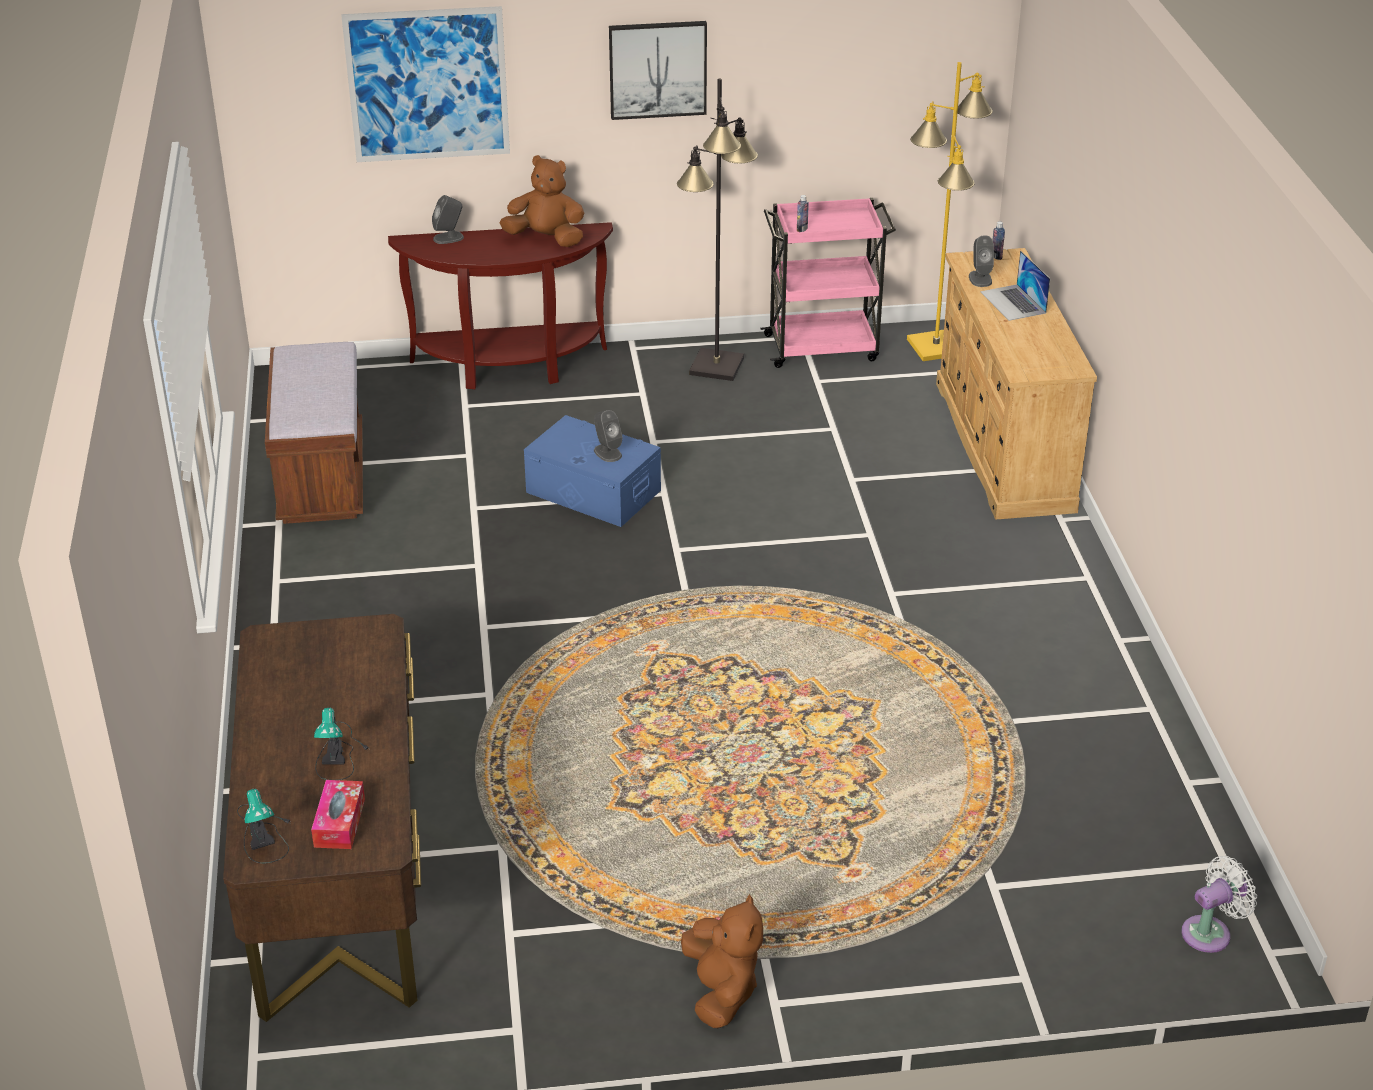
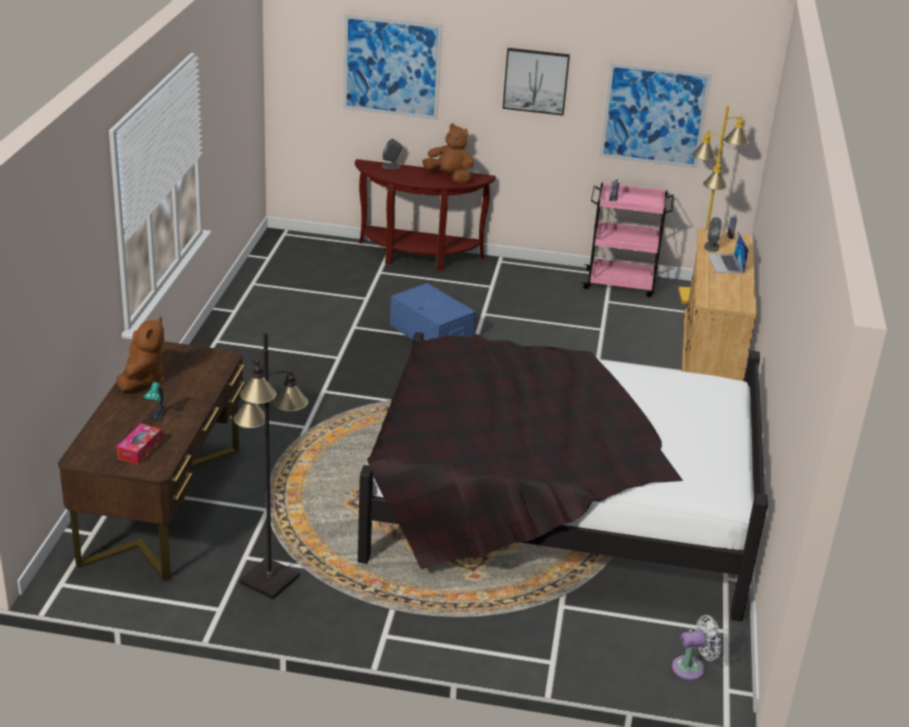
camera: 15 degrees right, 5 degrees down
table lamp [237,789,292,864] -> none
brown bench [265,342,363,524] -> none
grey speaker [594,410,623,462] -> none
black floor lamp [677,78,758,381] -> black floor lamp moved to [233,332,308,599]
brown plush toy [681,894,763,1028] -> brown plush toy moved to [116,317,165,392]
none -> black bed [358,332,768,621]
none -> picture [599,63,712,168]

